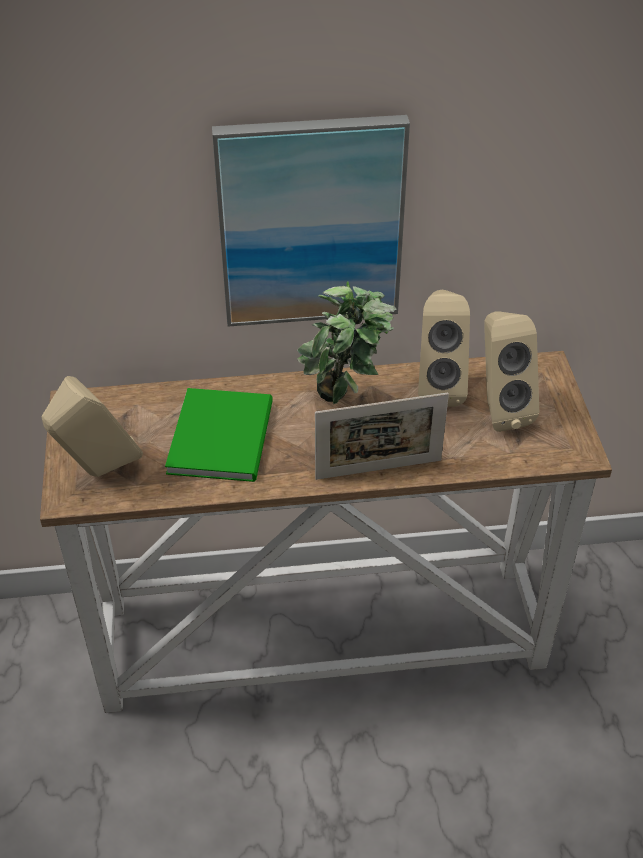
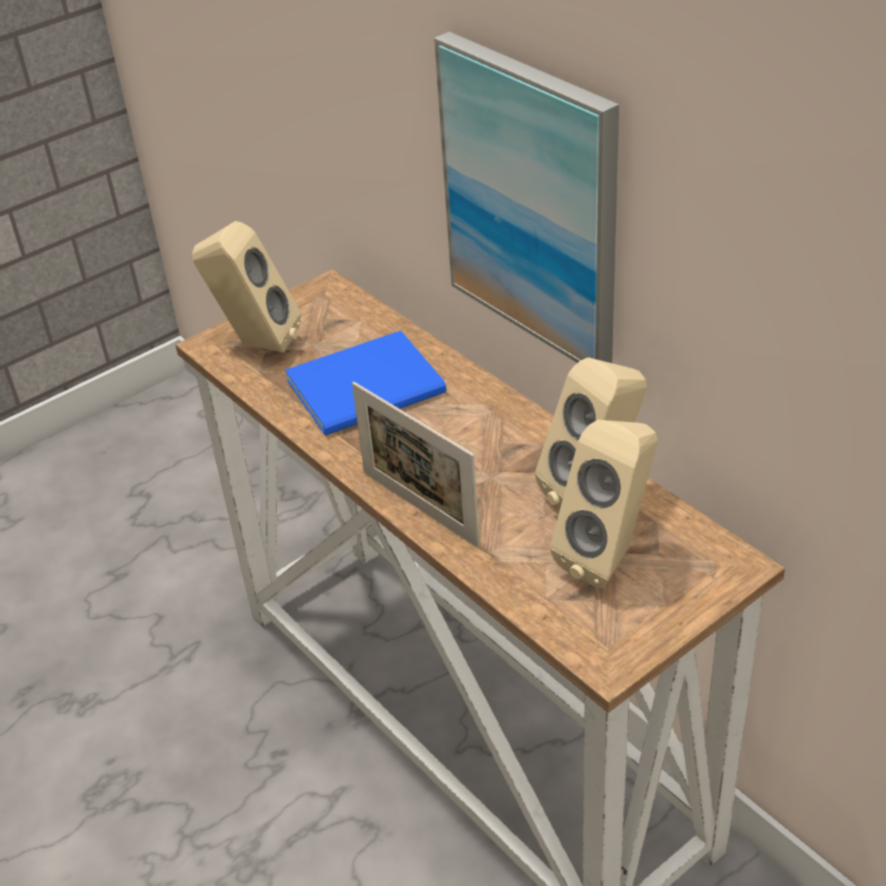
camera: 60 degrees right, 5 degrees down
green book [165,388,273,482] -> blue book [285,331,446,436]
potted plant [297,282,397,404] -> none

